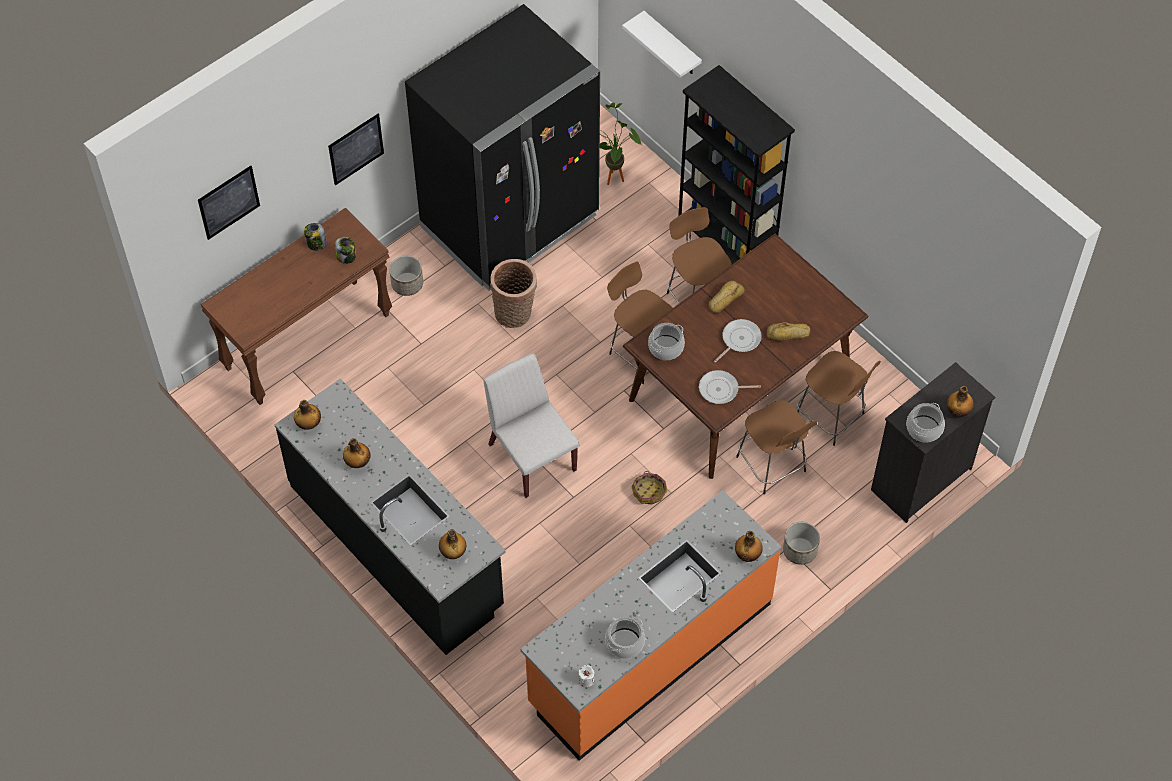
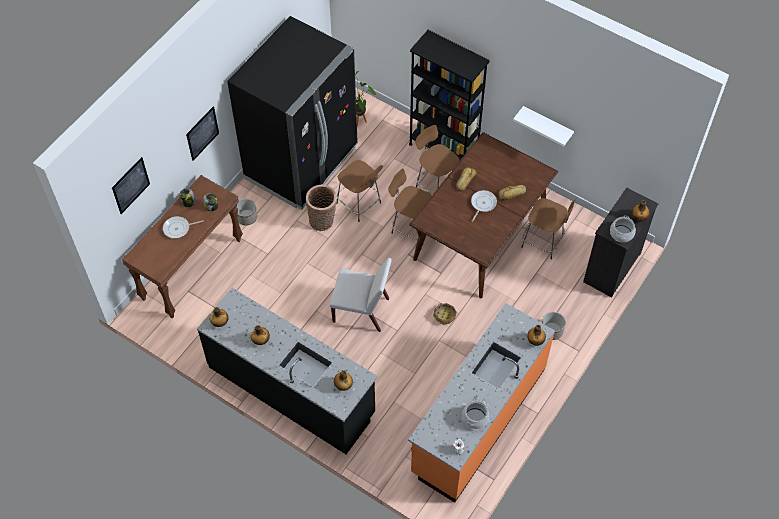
camera: 15 degrees left, 0 degrees up
white chair [483,353,579,498] -> white chair turned 150 degrees clockwise [330,258,391,332]
white shelf [622,11,702,78] -> white shelf moved to [513,106,574,147]
cooking pot [648,323,685,360] -> none
frying pan [699,370,761,404] -> frying pan moved to [163,216,204,238]
brown stool [736,400,817,494] -> brown stool moved to [337,160,383,222]

